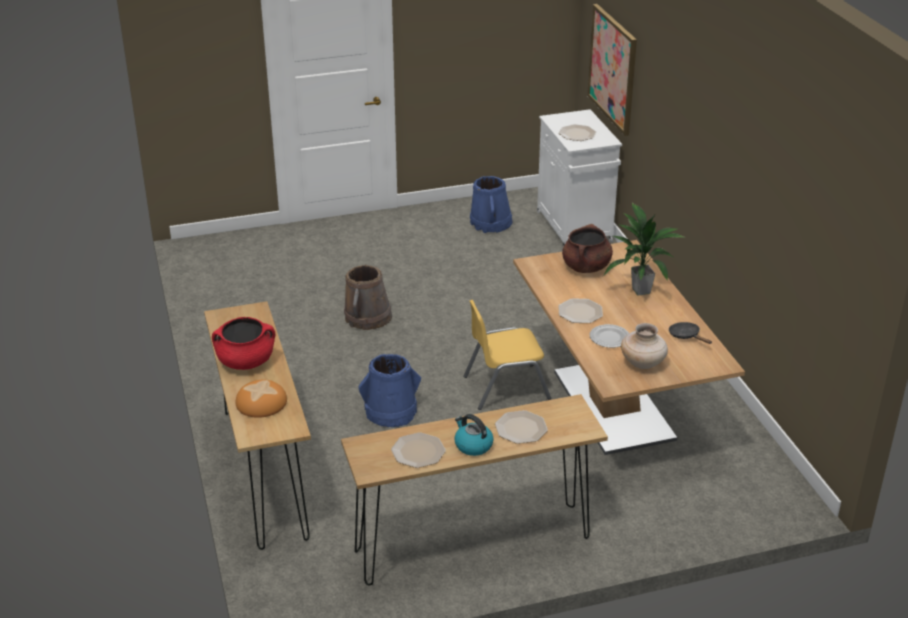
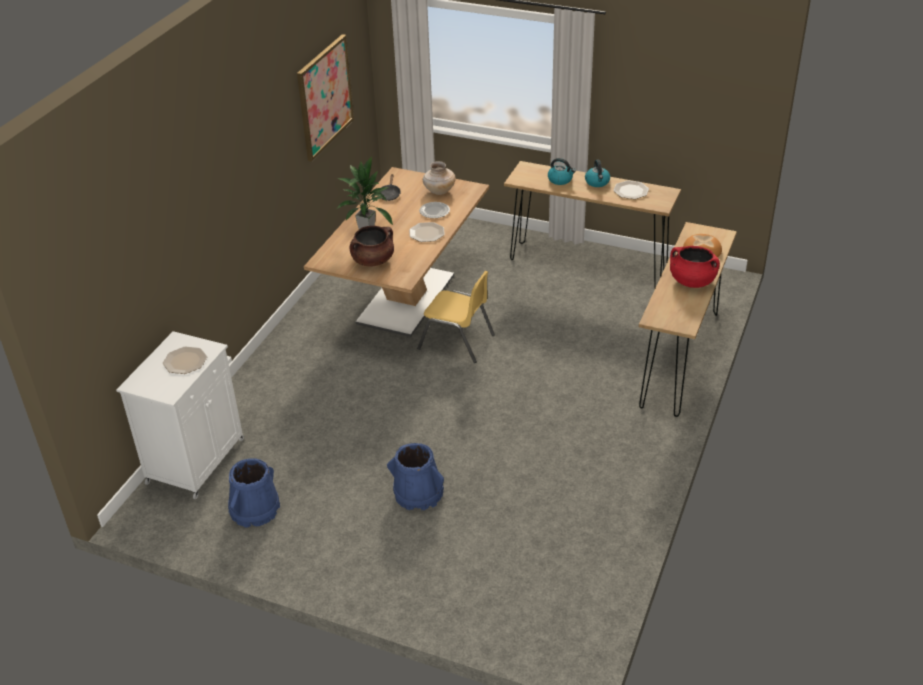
camera: 140 degrees left, 5 degrees up
brown bucket [344,265,392,330] -> none
blue bucket [359,354,421,427] -> blue bucket moved to [387,443,444,511]
plate [495,410,548,444] -> kettle [548,158,576,185]
picture [587,4,637,136] -> picture moved to [297,34,354,162]

